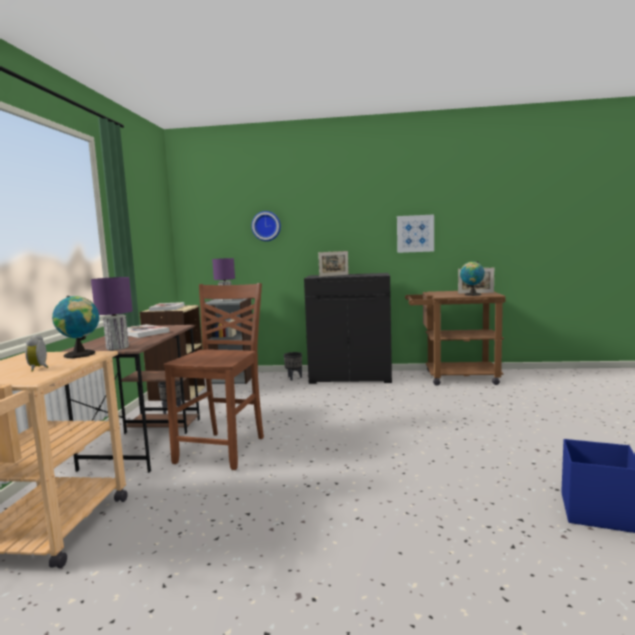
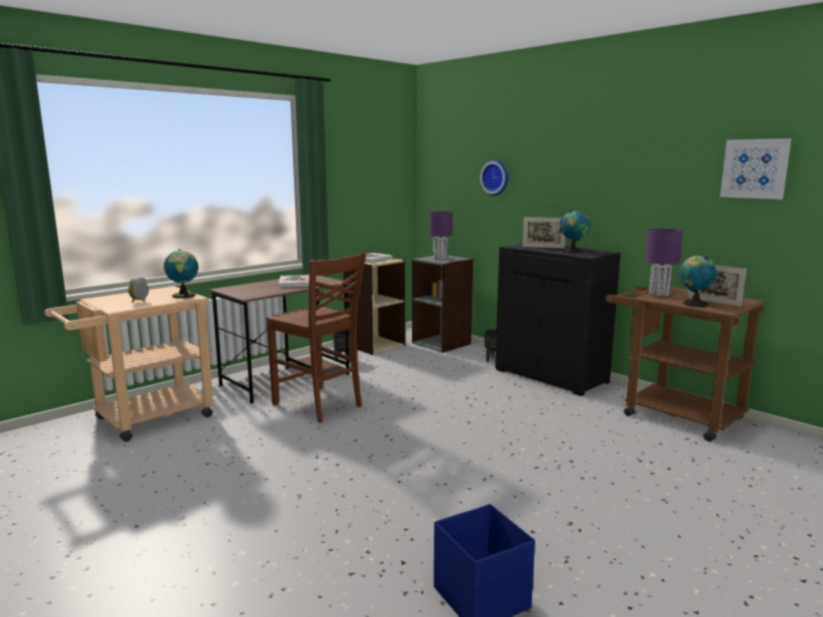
camera: 40 degrees right, 5 degrees up
purple table lamp [91,277,133,350] -> purple table lamp moved to [645,229,683,296]
brown chair [164,283,264,470] -> brown chair turned 75 degrees clockwise [266,252,366,423]
picture [397,214,434,253] -> picture moved to [720,138,791,200]
none -> globe [560,211,590,253]

